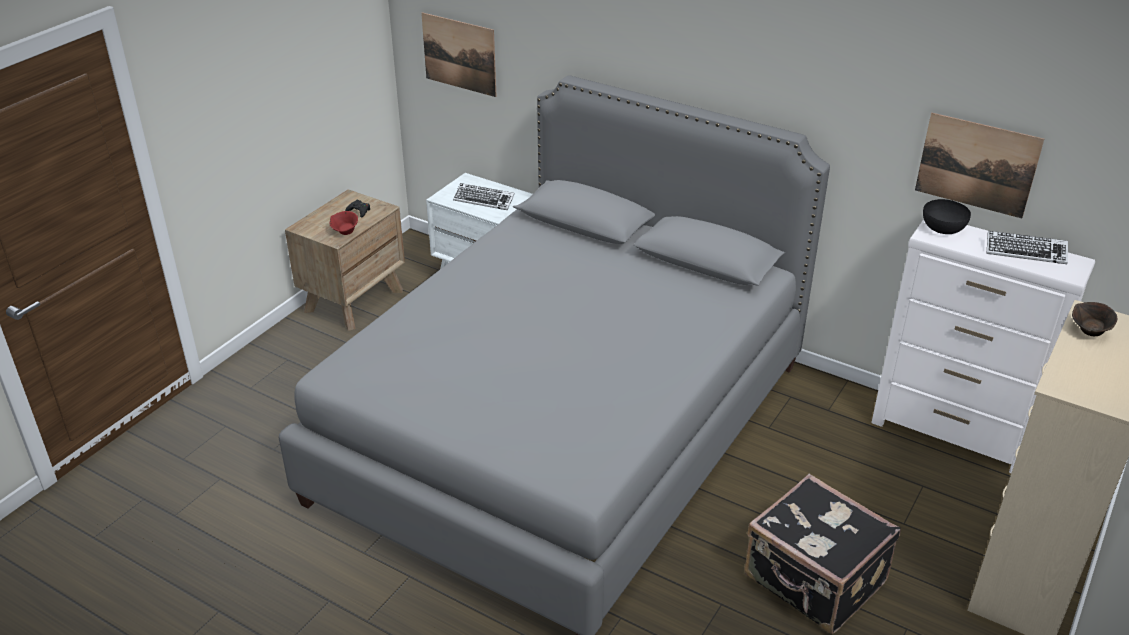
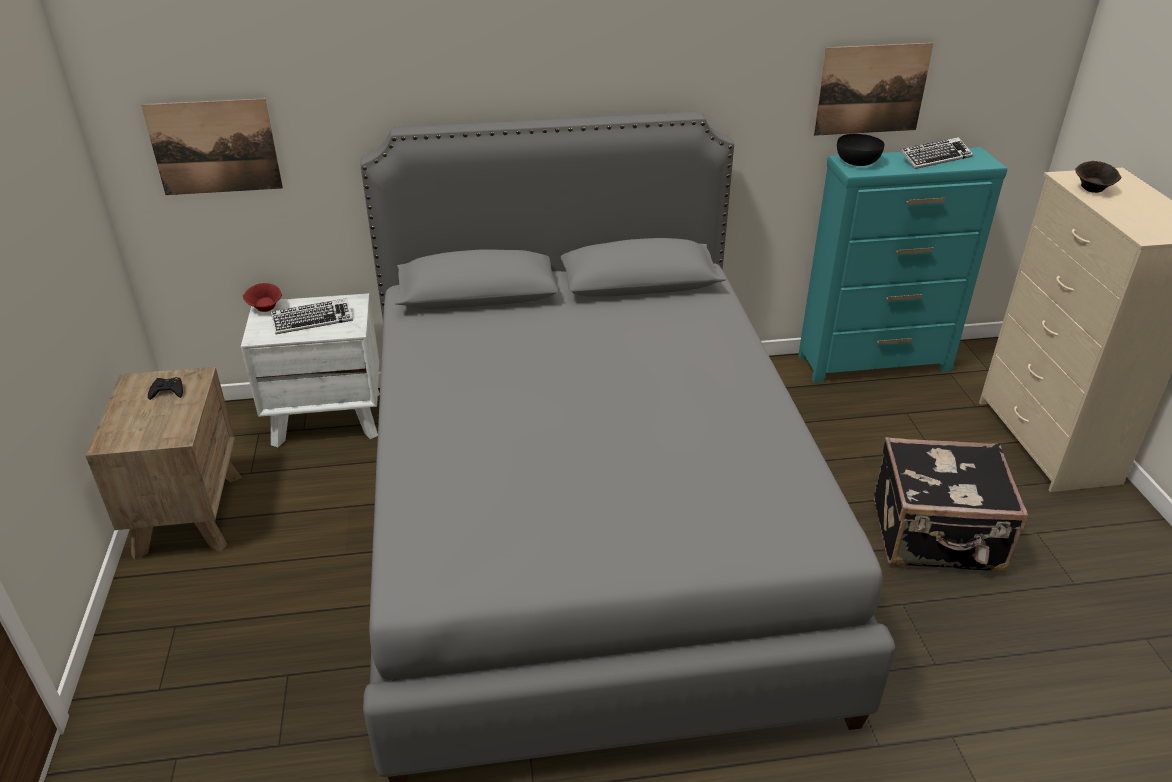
camera: 40 degrees left, 0 degrees up
red bowl [329,211,358,235] -> red bowl moved to [243,283,282,312]
white dresser [871,219,1095,473] -> turquoise dresser [798,147,1007,383]

